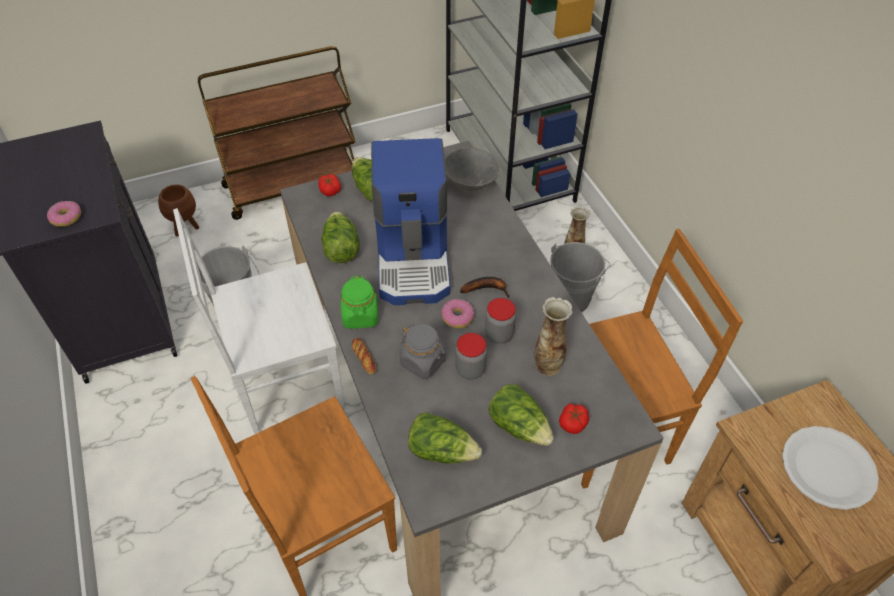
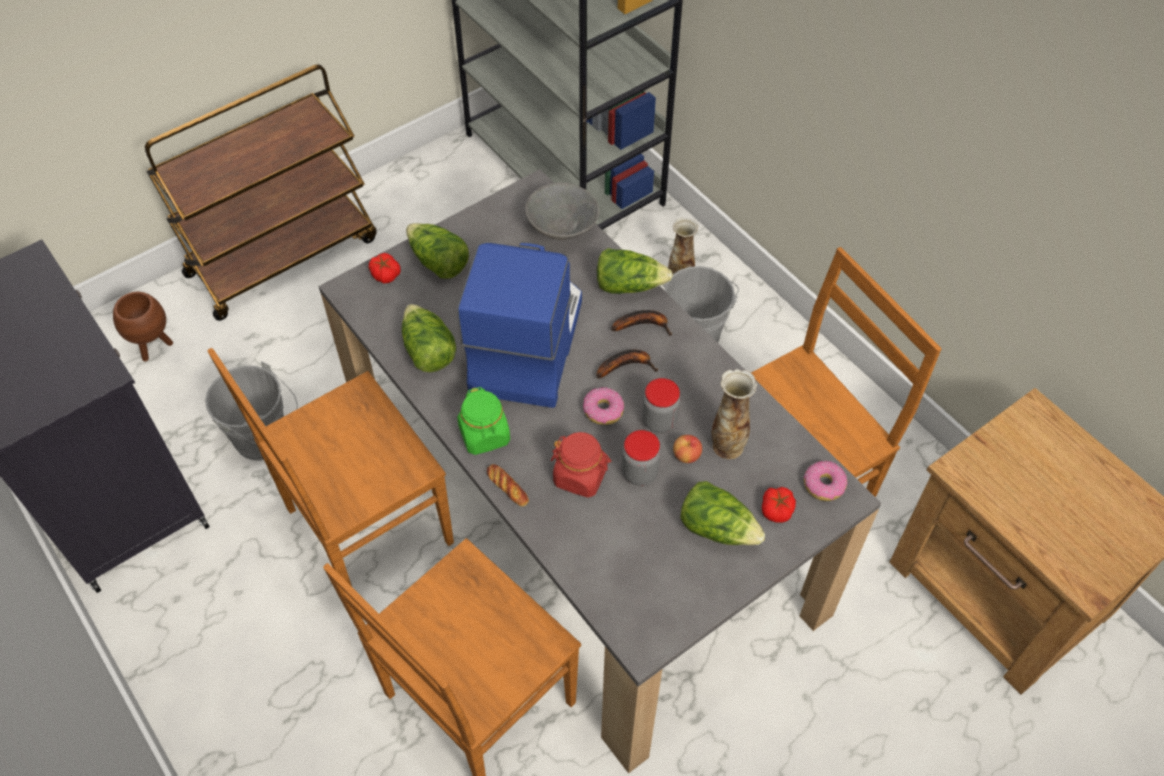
camera: 15 degrees left, 5 degrees up
donut [47,201,81,227] -> donut moved to [804,461,847,501]
white chair [173,208,345,434] -> brown chair [207,348,454,586]
coffee machine [371,138,450,305] -> coffee machine turned 150 degrees counterclockwise [457,242,582,408]
grey jar [400,324,446,379] -> red jar [551,432,611,498]
lettuce [408,412,482,464] -> lettuce moved to [597,248,673,294]
white plate [782,426,879,510] -> none
none -> banana [611,310,672,336]
none -> apple [673,435,702,463]

